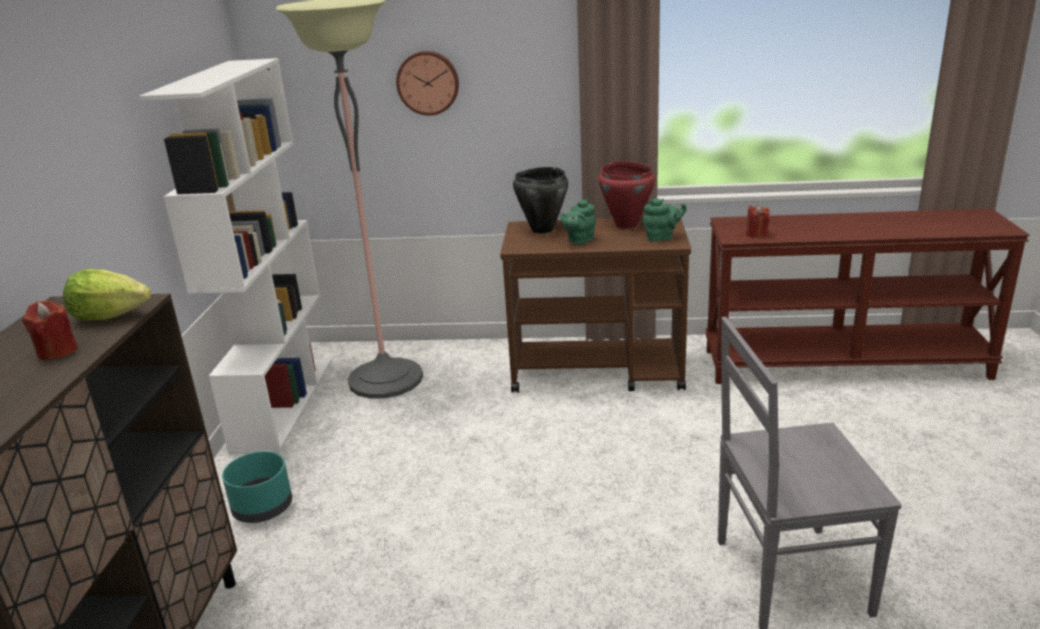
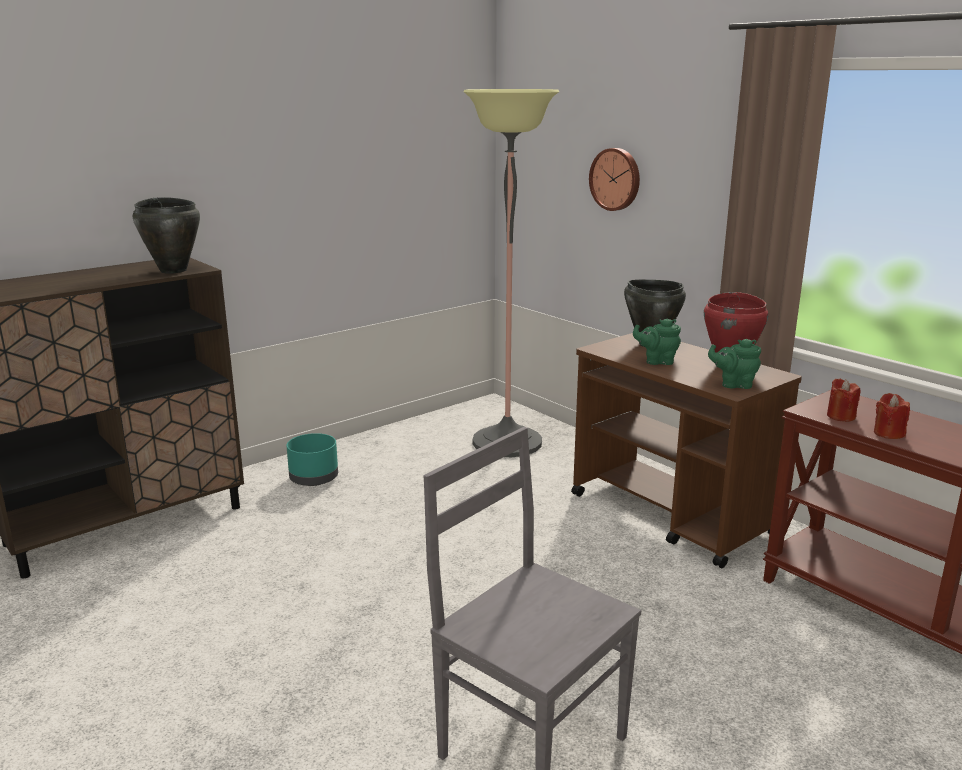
camera: 45 degrees right, 5 degrees down
red candle [22,300,78,360] -> red candle moved to [874,393,910,439]
lettuce [63,269,151,320] -> black cooking pot [132,197,200,274]
white bookcase [138,58,332,454] -> none
green teapot [643,198,686,242] -> green teapot turned 150 degrees clockwise [708,339,761,389]

